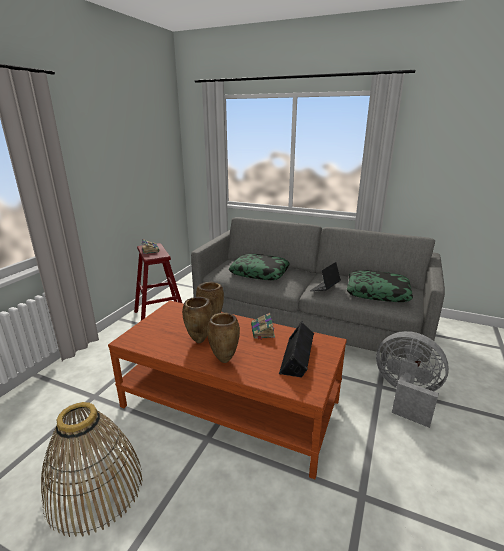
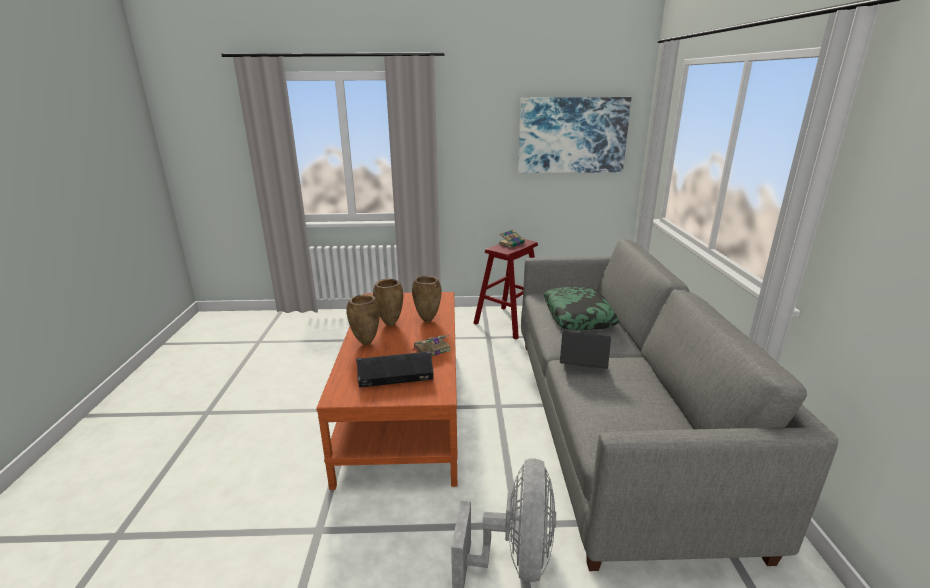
camera: 65 degrees right, 0 degrees up
basket [41,402,143,537] -> none
pillow [347,270,413,302] -> none
none -> picture [518,97,631,173]

